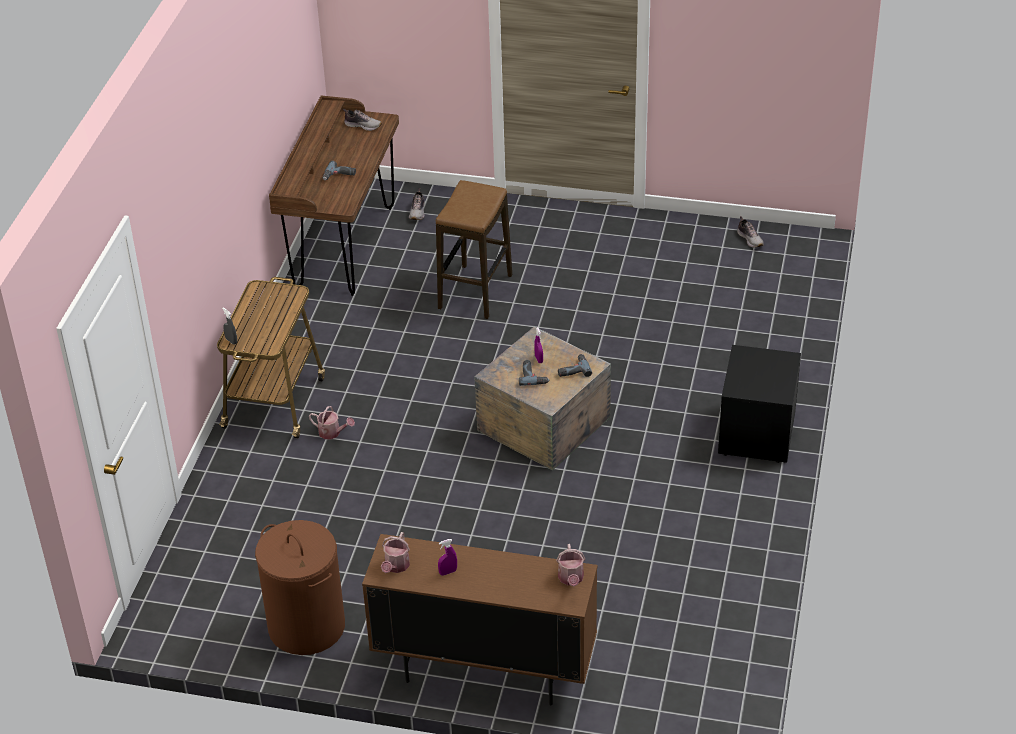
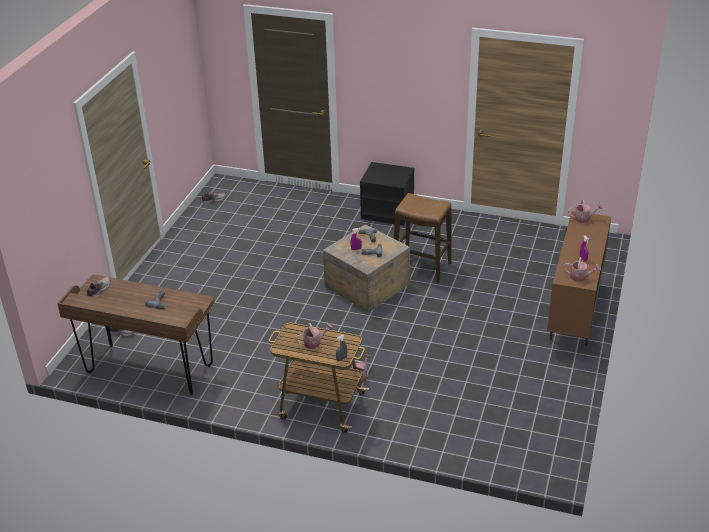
camera: 85 degrees left, 5 degrees down
brown laundry basket [255,520,345,655] -> none
stool [436,180,512,319] -> stool moved to [394,193,451,283]
none -> watering can [296,323,333,349]

